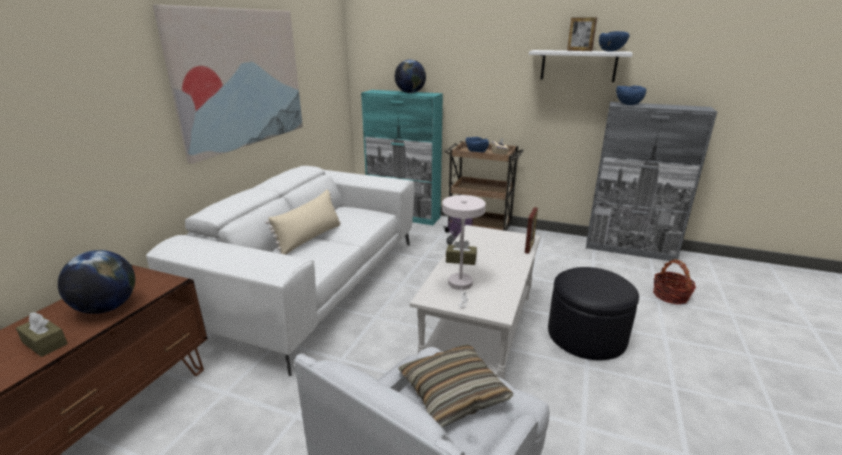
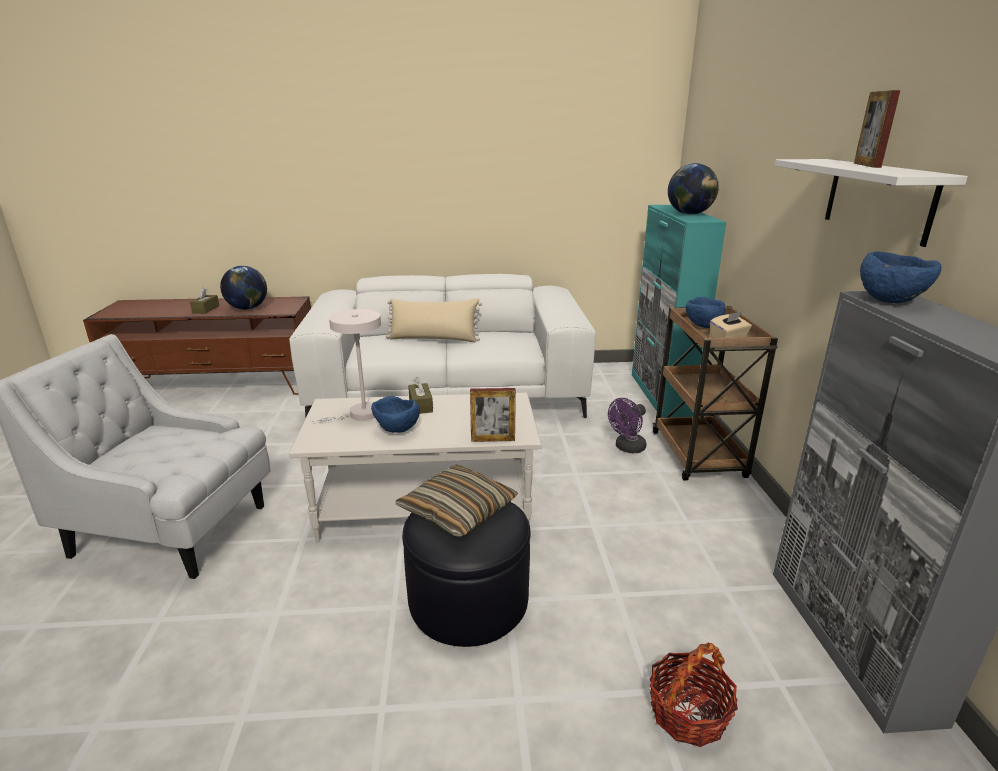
camera: 65 degrees right, 0 degrees up
picture [153,4,303,164] -> none
pillow [398,344,514,428] -> pillow moved to [395,465,518,538]
blue bowl [599,31,629,52] -> blue bowl moved to [371,396,420,433]

